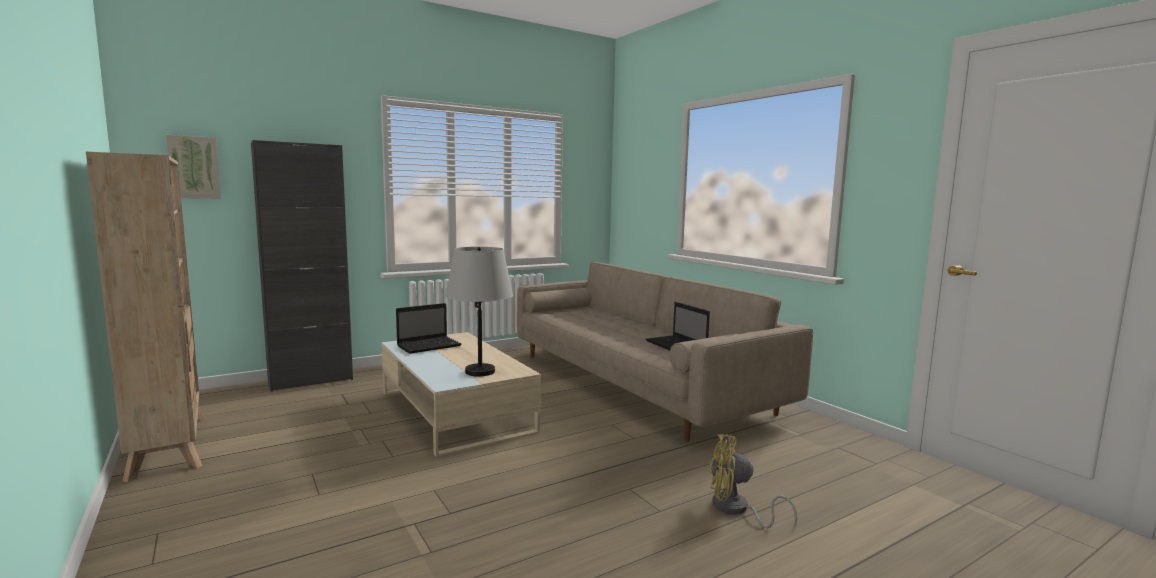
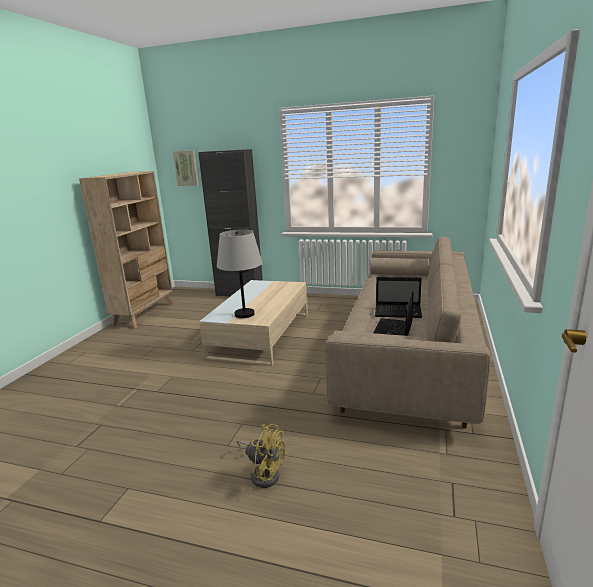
camera: 50 degrees right, 10 degrees up
laptop [396,303,461,354] -> laptop moved to [375,277,422,318]
yellow fan [710,434,797,528] -> yellow fan turned 150 degrees clockwise [237,424,285,488]

